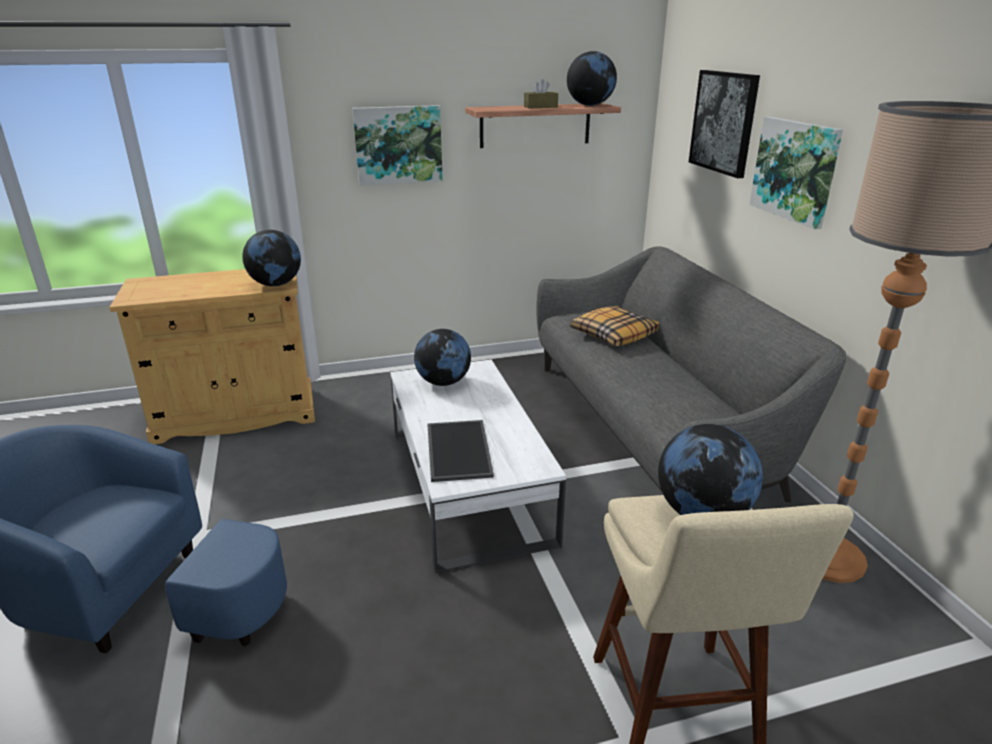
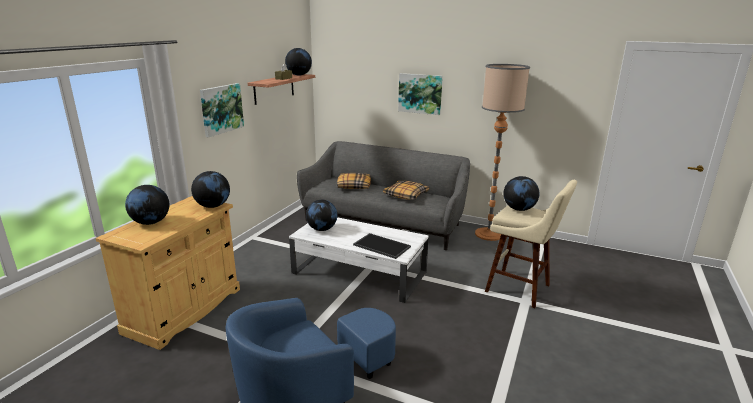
camera: 50 degrees left, 5 degrees down
picture [689,70,760,178] -> none
none -> globe [125,185,169,225]
none -> pillow [383,181,429,200]

